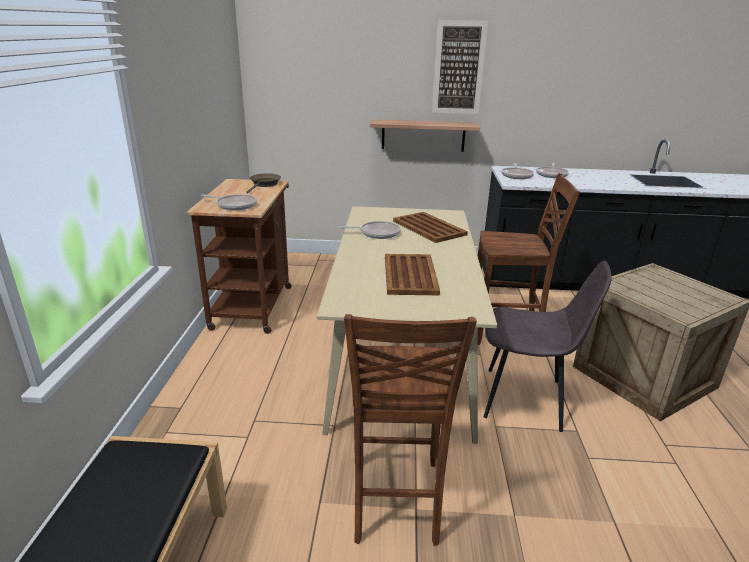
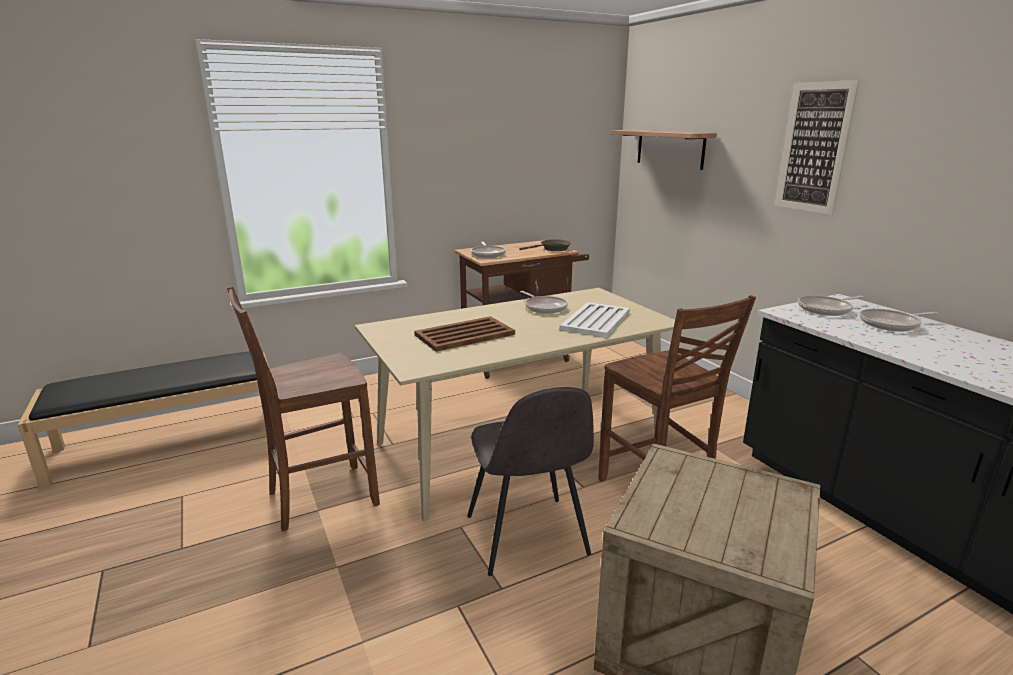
camera: 60 degrees right, 5 degrees down
shelf [370,119,480,152] -> shelf moved to [611,130,717,170]
brown tray [393,212,468,243] -> white tray [560,302,630,337]

